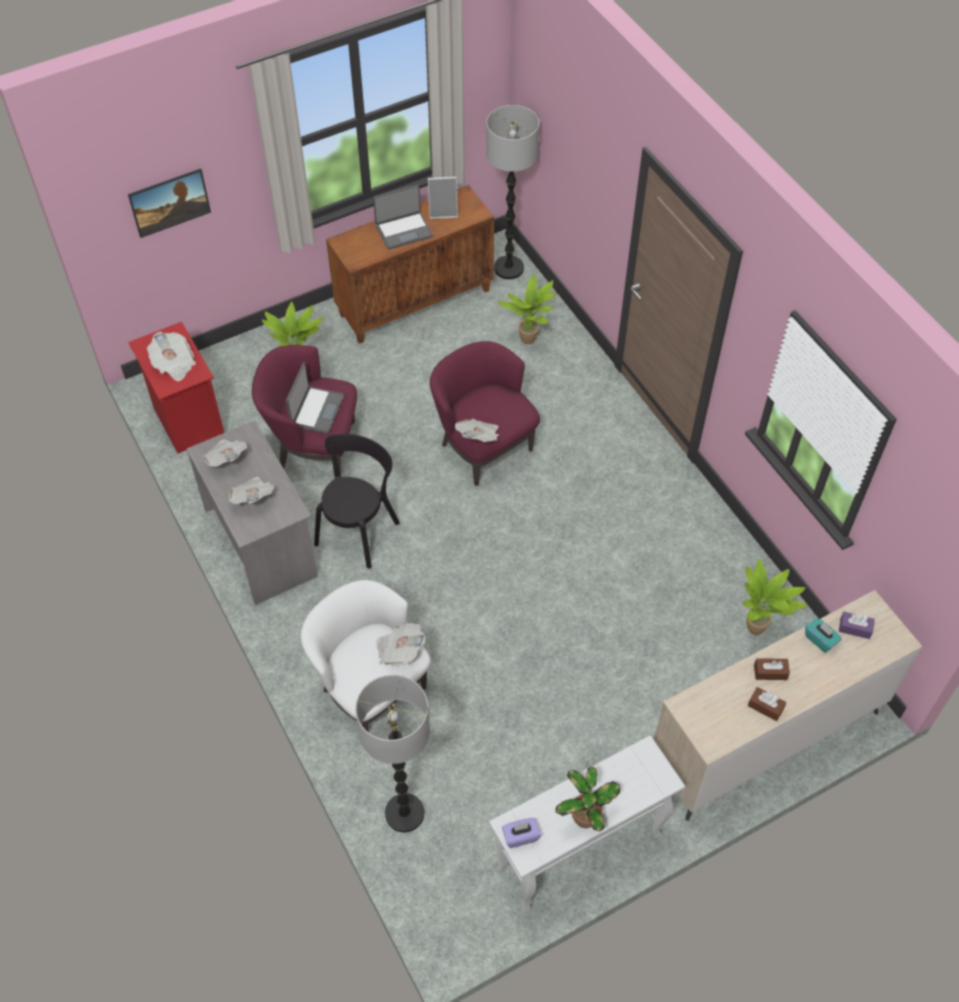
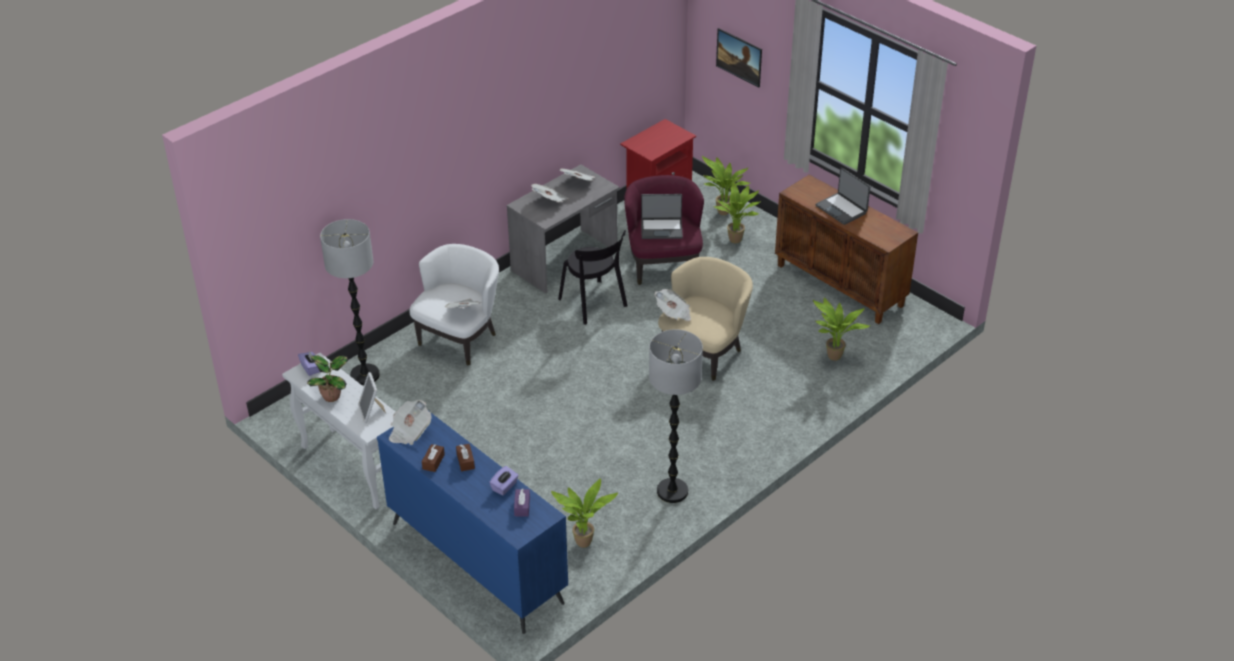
camera: 75 degrees right, 15 degrees down
newspaper [147,332,196,381] -> newspaper moved to [389,400,431,445]
black chair [314,434,400,569] -> black chair turned 45 degrees clockwise [558,230,627,325]
picture frame [428,176,458,219] -> picture frame moved to [358,372,386,423]
purple armchair [430,341,540,486] -> beige armchair [658,257,753,381]
floor lamp [486,105,539,279] -> floor lamp moved to [649,329,703,503]
beige dresser [654,590,922,821] -> blue dresser [377,412,568,634]
turquoise tissue box [805,618,842,653] -> purple tissue box [489,466,519,496]
none -> potted plant [702,156,750,215]

